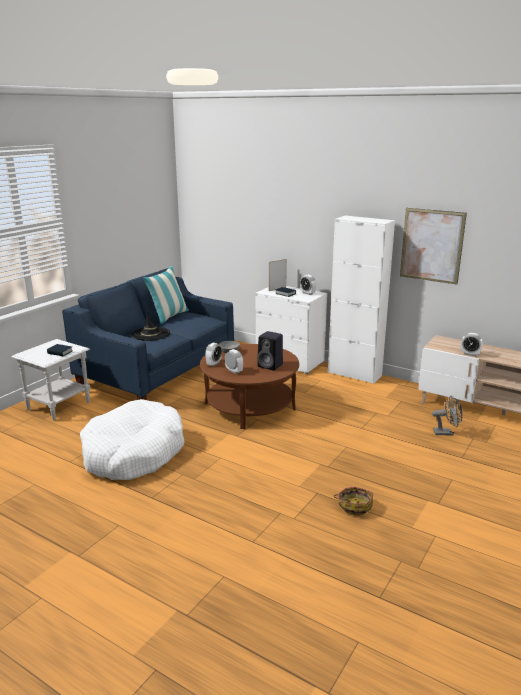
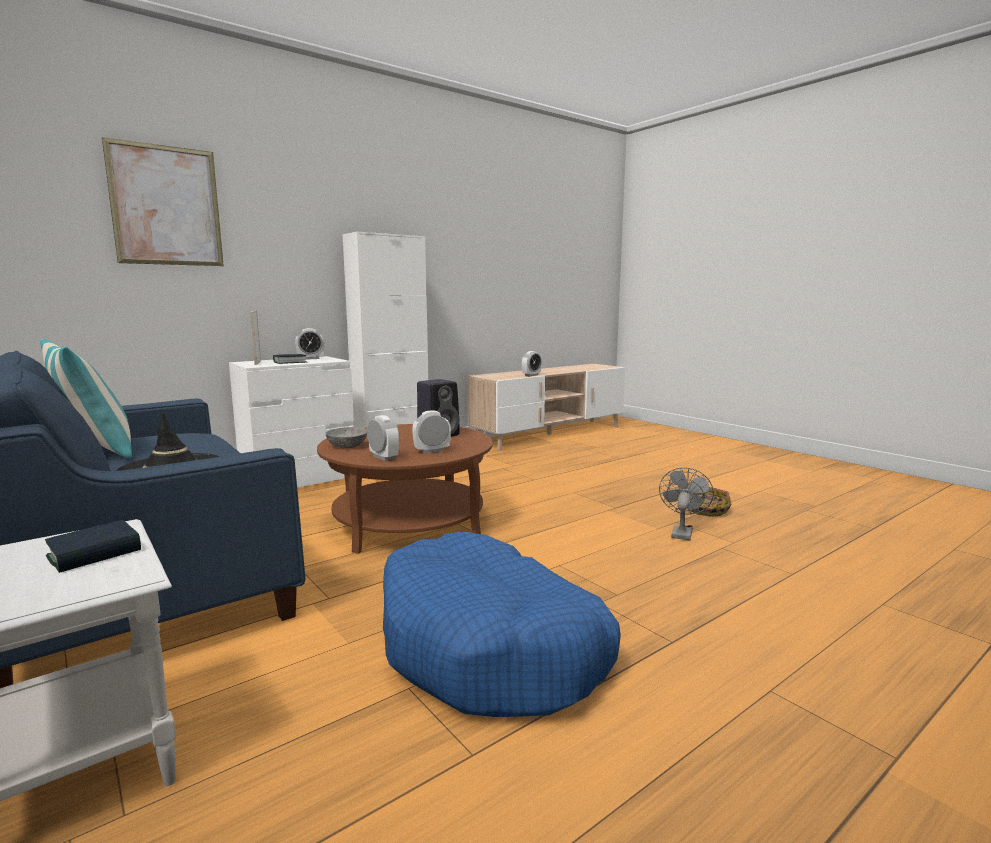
camera: 70 degrees left, 10 degrees down
white dog bed [80,399,185,480] -> blue dog bed [383,532,621,717]
picture [400,208,467,285] -> picture moved to [102,137,224,266]
grey fan [432,396,463,436] -> grey fan moved to [659,468,714,540]

